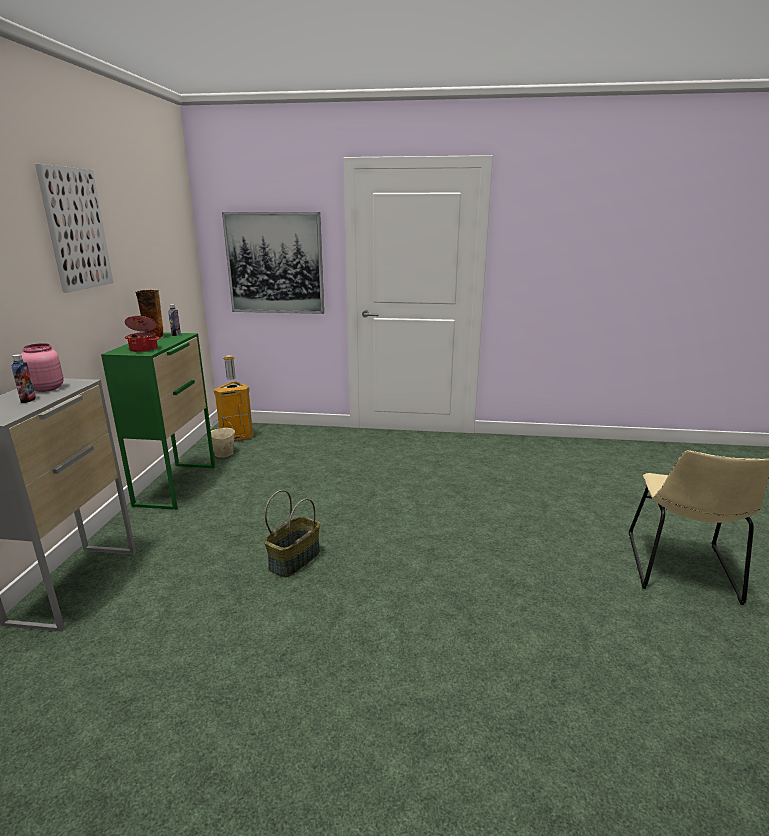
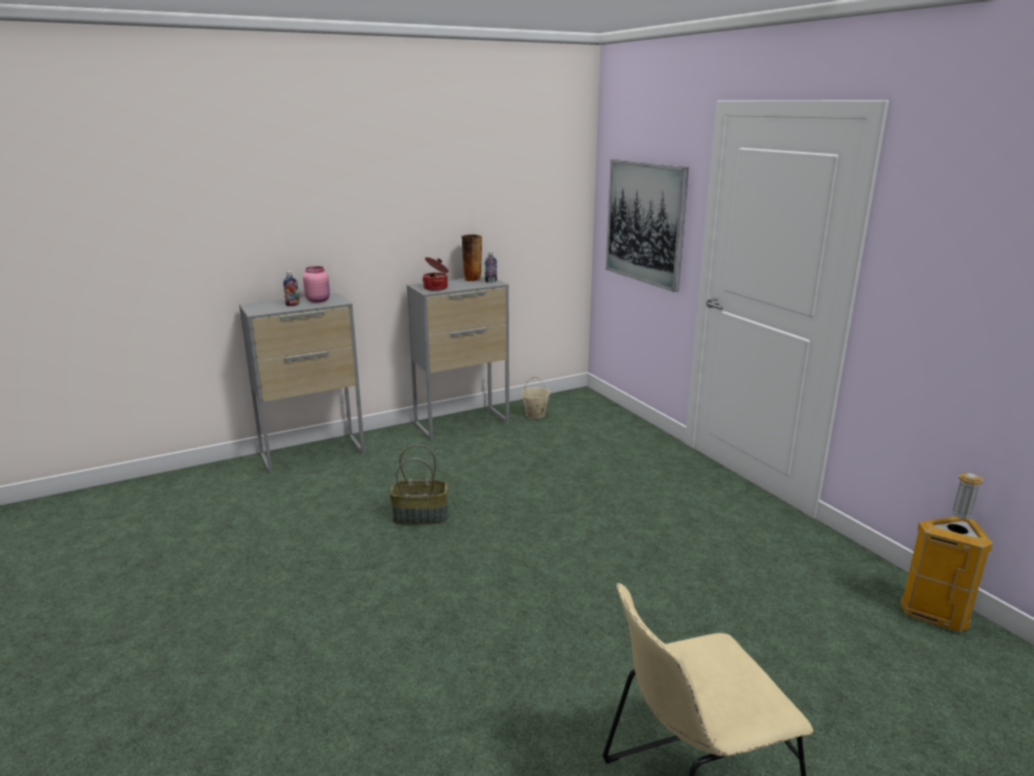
camera: 55 degrees right, 0 degrees up
picture [35,164,113,293] -> none
green cabinet [101,332,215,510] -> grey cabinet [407,276,509,440]
trash can [214,355,254,441] -> trash can moved to [900,473,993,633]

